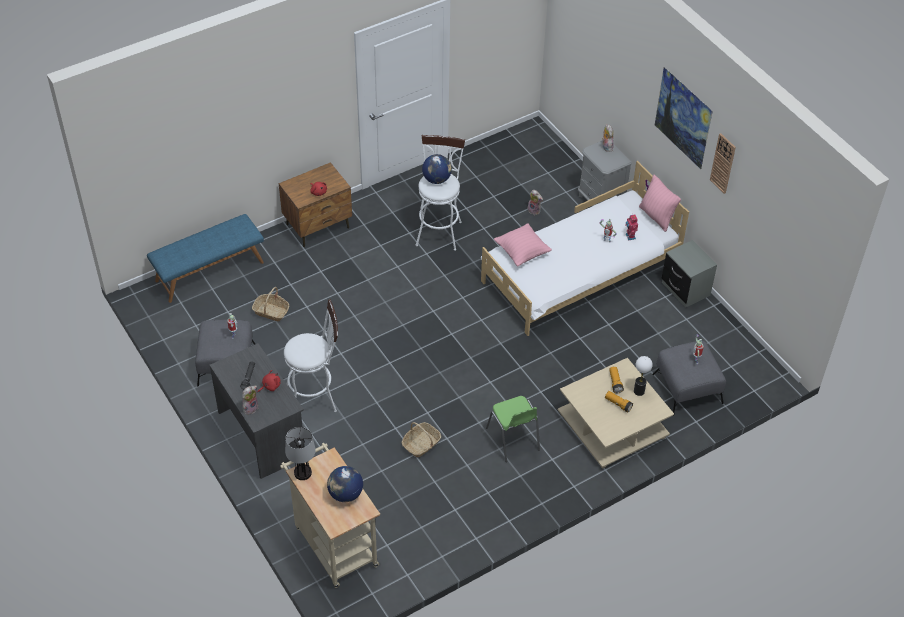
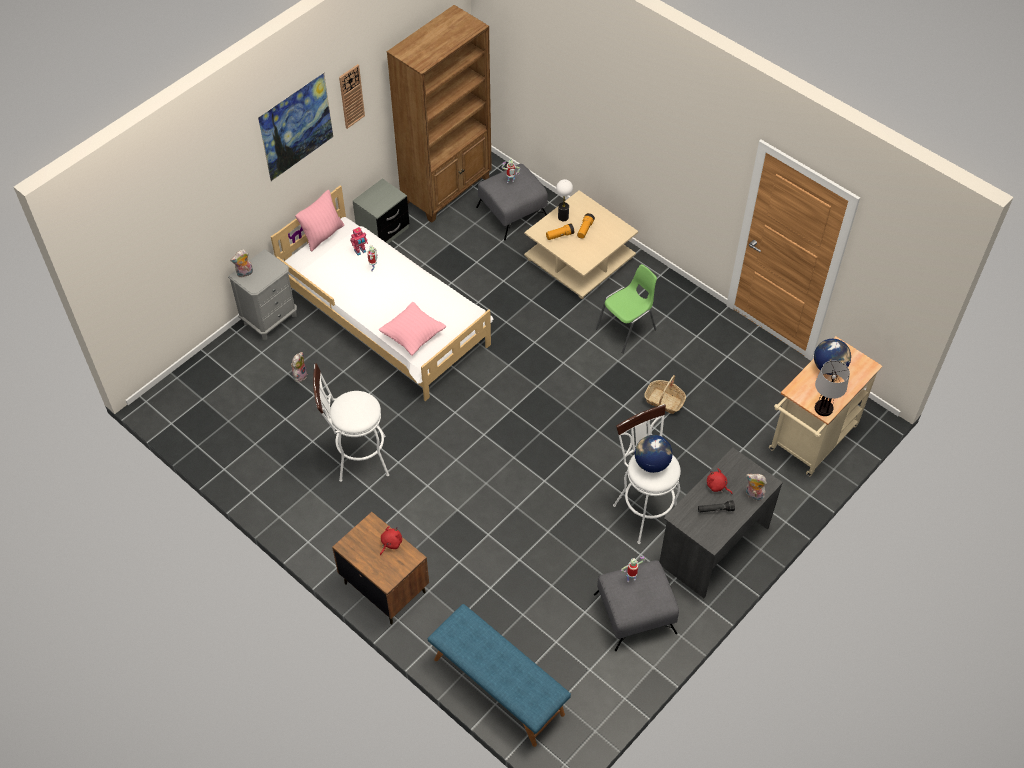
camera: 105 degrees left, 5 degrees up
basket [252,287,289,321] -> none
globe [422,154,452,184] -> globe moved to [635,435,673,473]
none -> brown bookcase [387,5,492,223]

